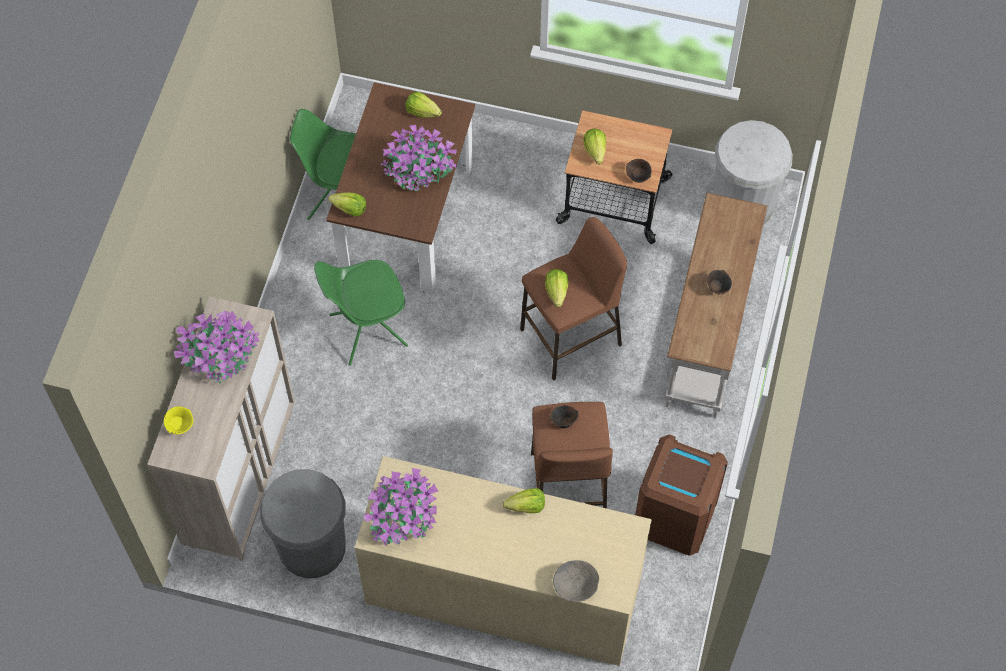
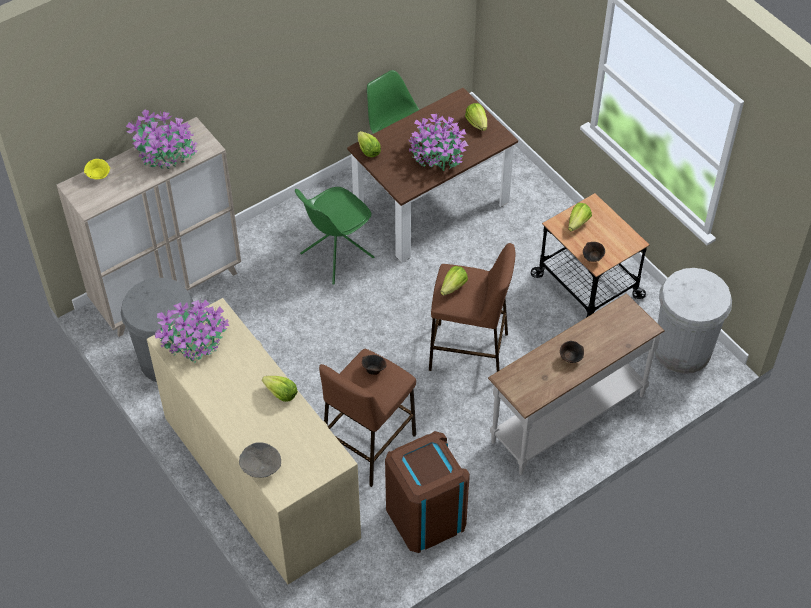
camera: 40 degrees right, 10 degrees down
green chair [314,260,408,366] -> green chair turned 60 degrees counterclockwise [295,187,375,285]

